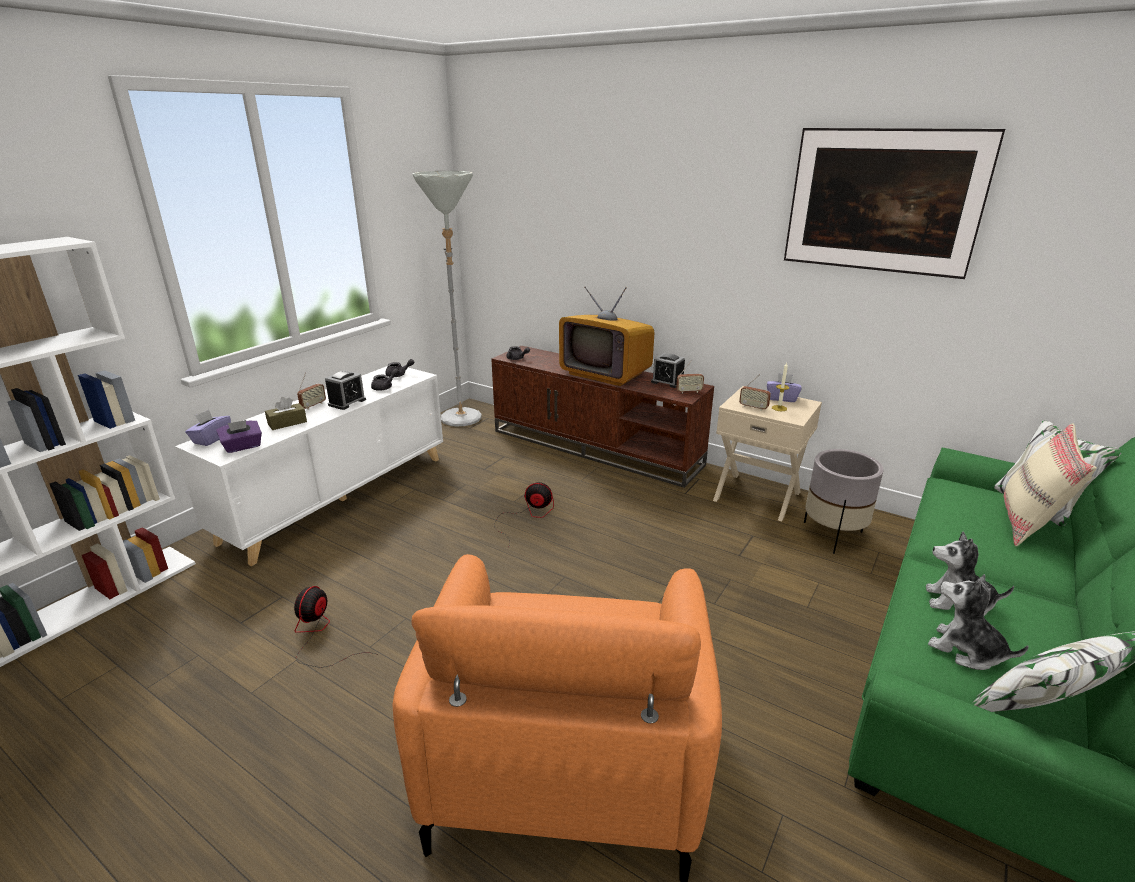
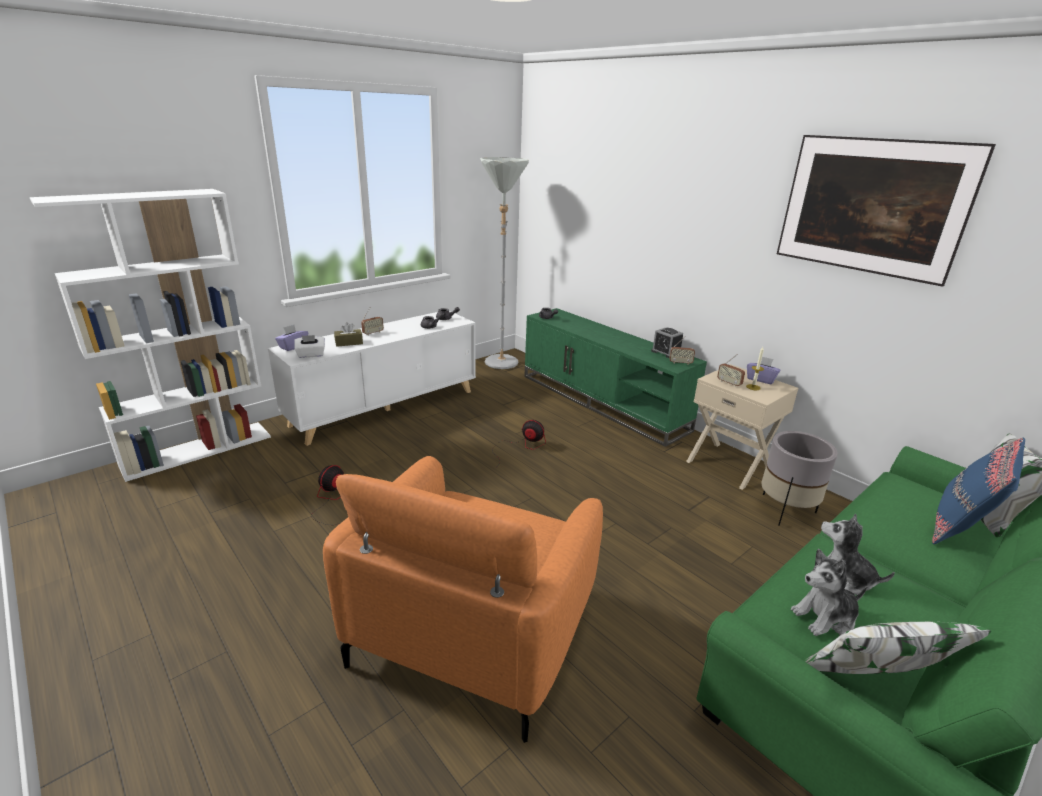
camera: 15 degrees right, 0 degrees up
purple tissue box [216,420,262,453] -> white tissue box [294,335,325,358]
alarm clock [325,370,366,410] -> none
brown tv stand [491,346,714,488] -> green tv stand [524,308,707,447]
television [559,286,655,386] -> none
plush toy [928,574,1029,670] -> plush toy turned 75 degrees counterclockwise [791,549,867,636]
beige pillow [1003,423,1097,546] -> blue pillow [932,438,1025,544]

